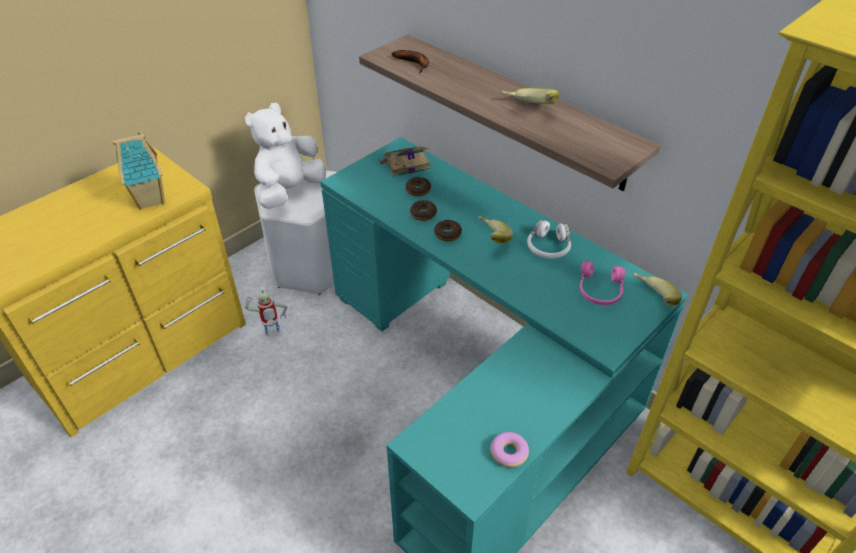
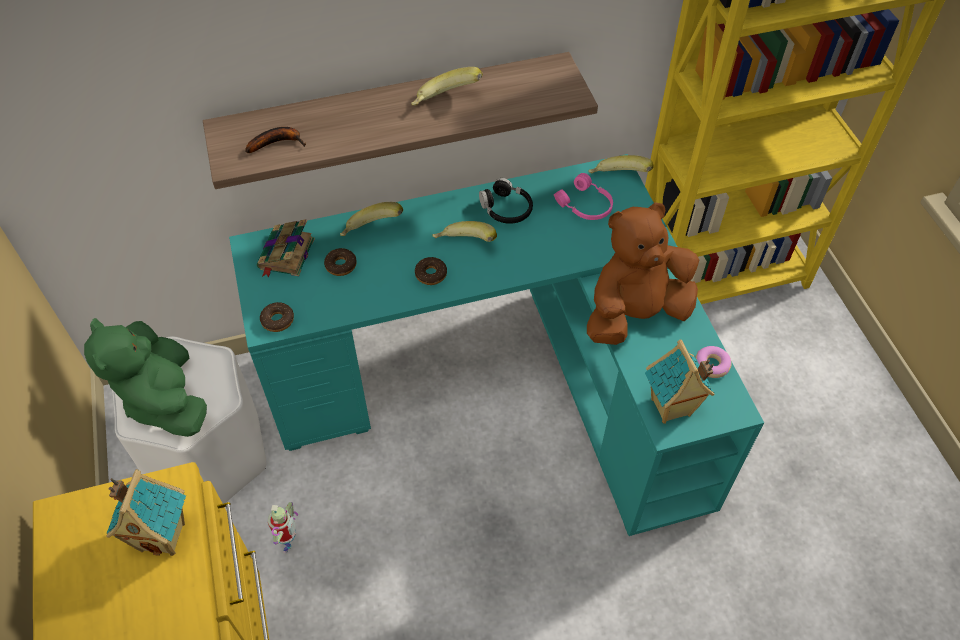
camera: 60 degrees left, 10 degrees up
white plush toy [245,103,326,209] -> green plush toy [84,318,207,437]
donut [410,200,437,221] -> donut moved to [260,302,294,332]
white headphones [527,219,571,259] -> black headphones [479,178,533,224]
none -> banana [340,202,403,236]
none -> brown plush toy [587,202,699,345]
none -> toy house [645,339,714,424]

